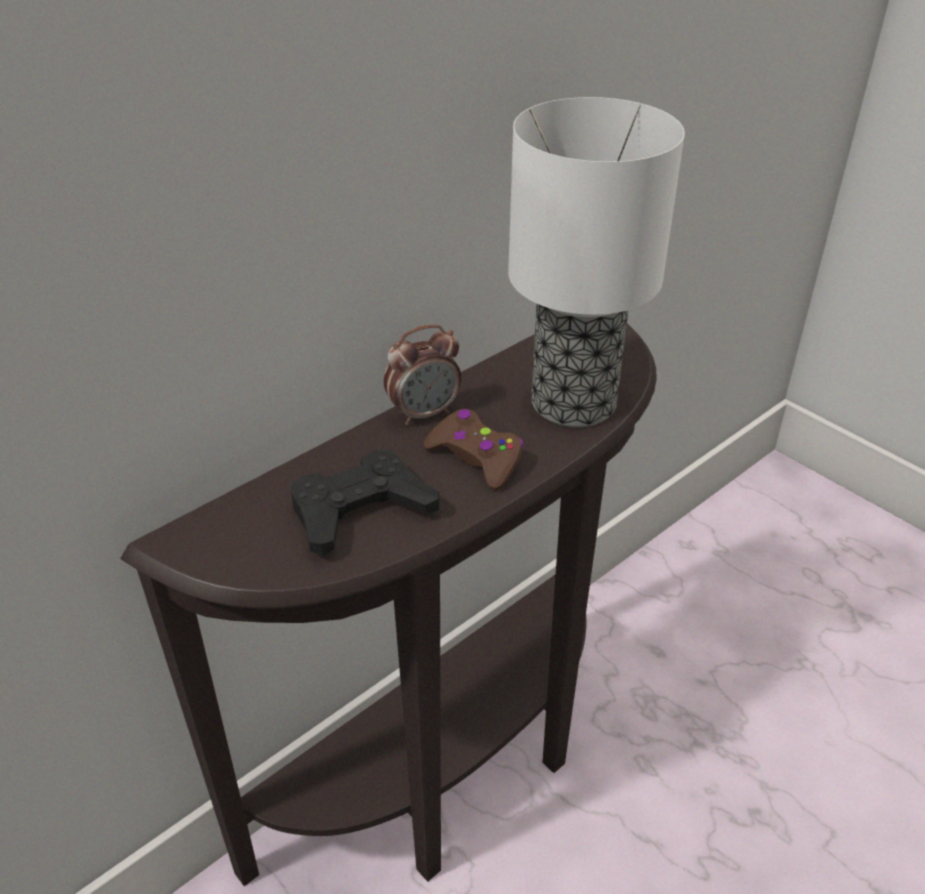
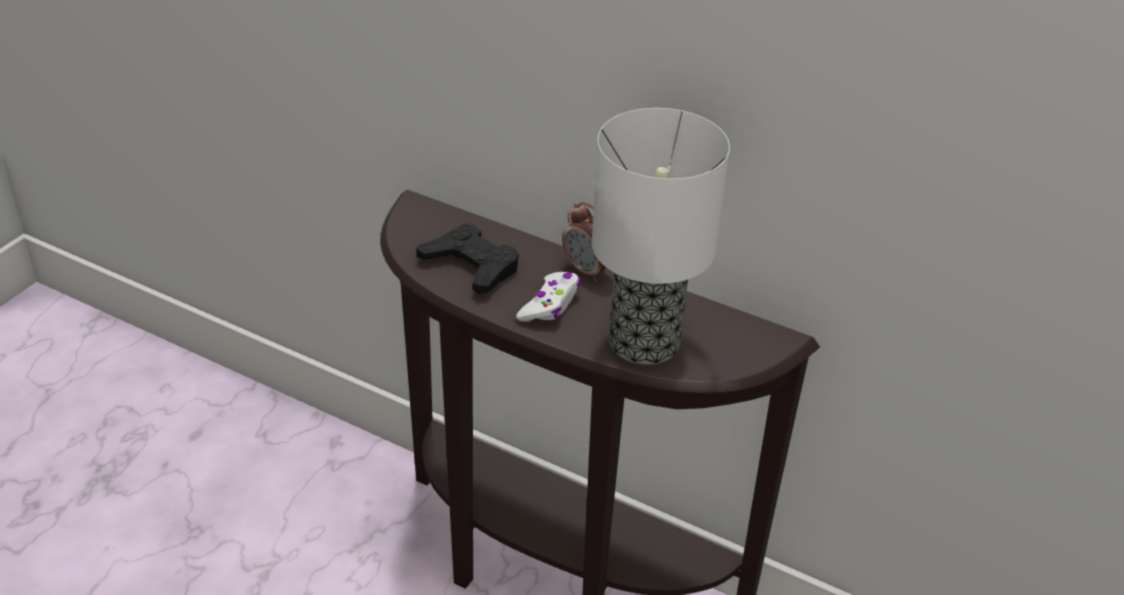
camera: 70 degrees right, 0 degrees up
brown game controller [423,409,524,490] -> white game controller [516,272,580,322]

